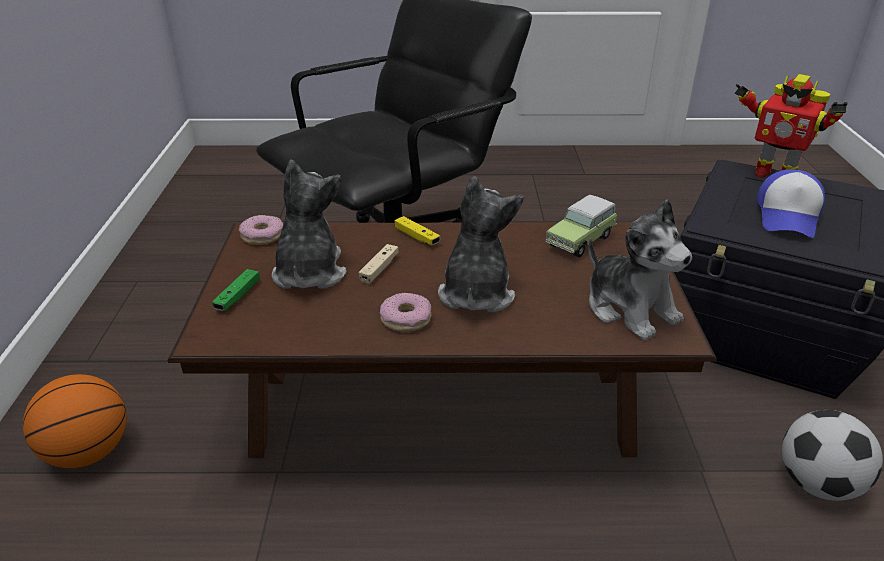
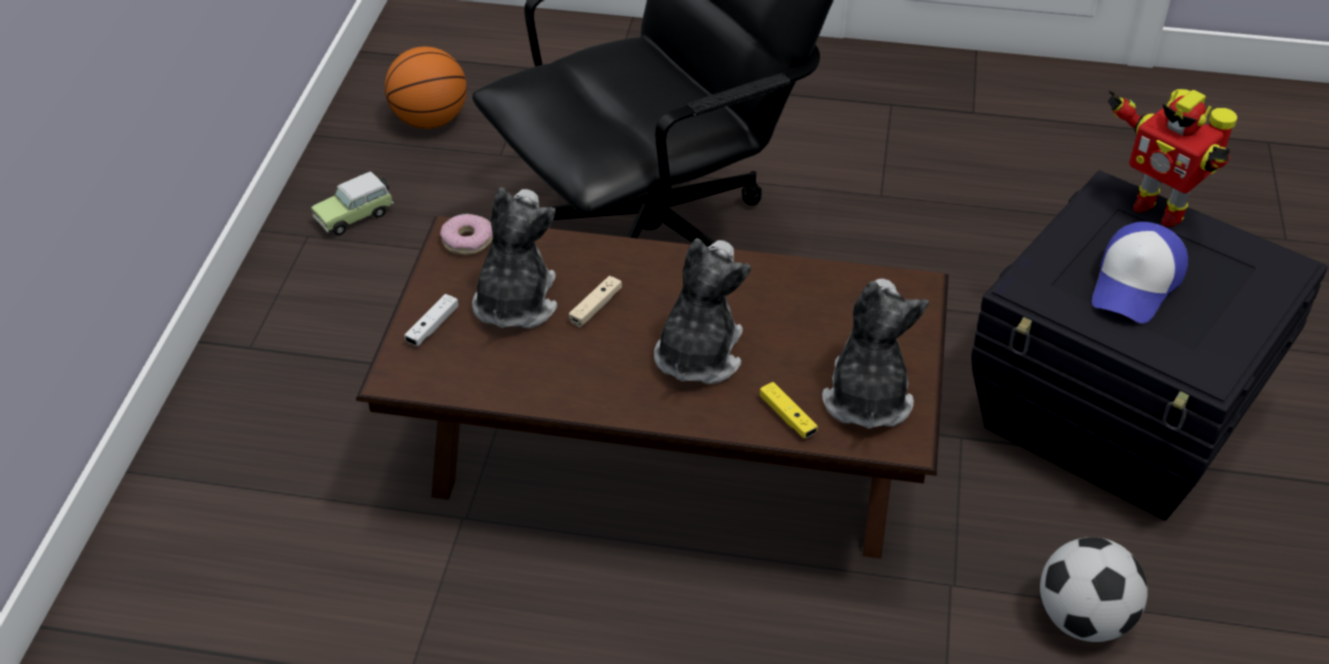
camera: 10 degrees right, 10 degrees up
basketball [23,374,127,468] -> basketball moved to [385,47,467,129]
green game controller [212,269,260,311] -> white game controller [404,294,458,346]
donut [380,293,431,332] -> none
yellow game controller [395,216,440,245] -> yellow game controller moved to [760,382,818,438]
toy car [546,195,617,258] -> toy car moved to [311,172,394,236]
plush toy [589,199,692,340] -> plush toy turned 150 degrees counterclockwise [822,278,929,429]

